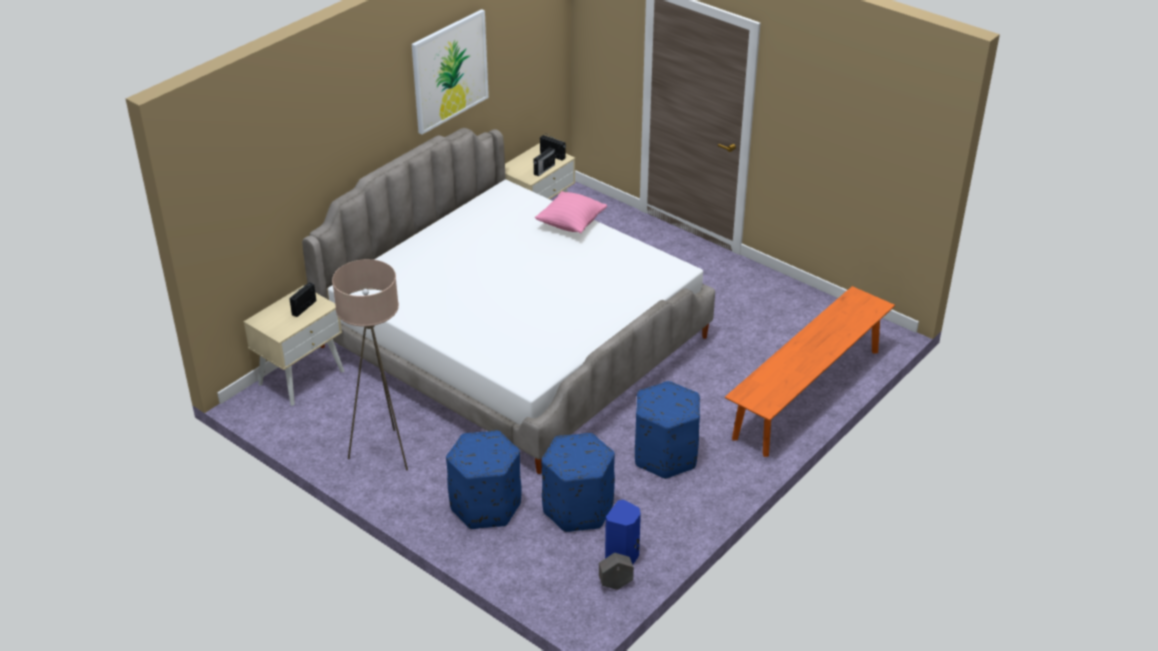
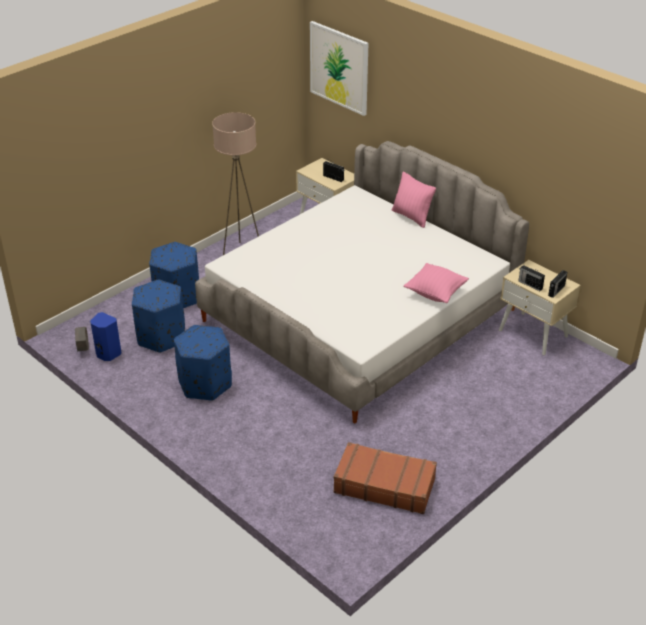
camera: 95 degrees right, 0 degrees up
picture [412,9,489,135] -> picture moved to [310,21,369,116]
orange bench [725,286,895,457] -> none
none -> brown suitcase [334,442,437,514]
none -> pink pillow [391,172,436,228]

